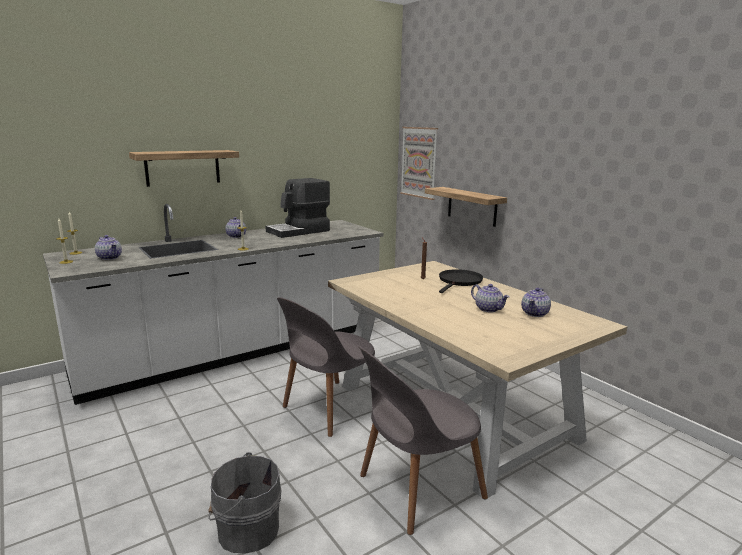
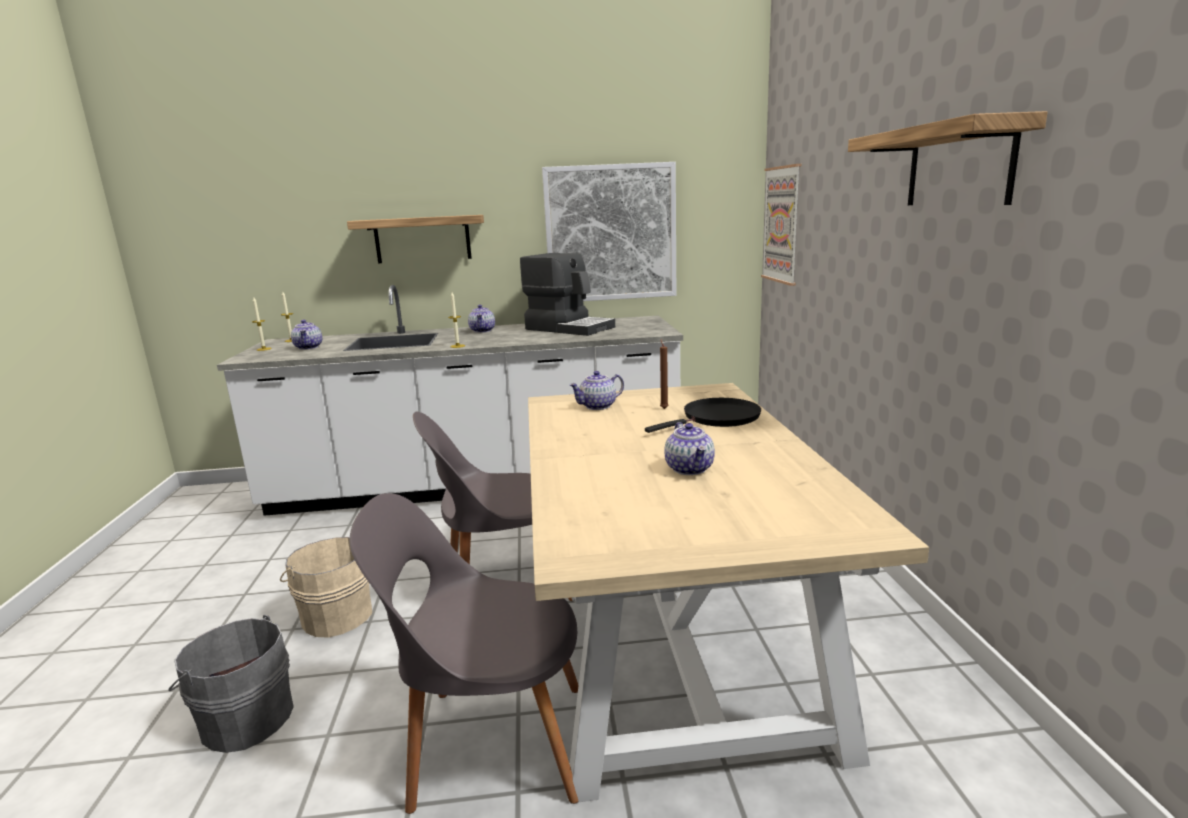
camera: 30 degrees right, 0 degrees up
coffee machine [265,178,330,238] -> coffee machine turned 135 degrees counterclockwise [520,253,615,336]
shelf [425,187,507,227] -> shelf moved to [848,111,1048,205]
teapot [521,288,551,317] -> teapot moved to [569,371,624,410]
none -> beige bucket [280,537,372,638]
none -> picture [542,162,676,301]

